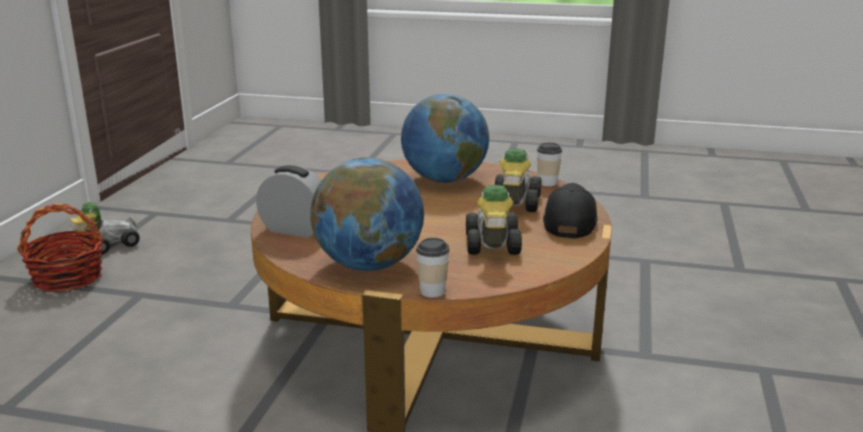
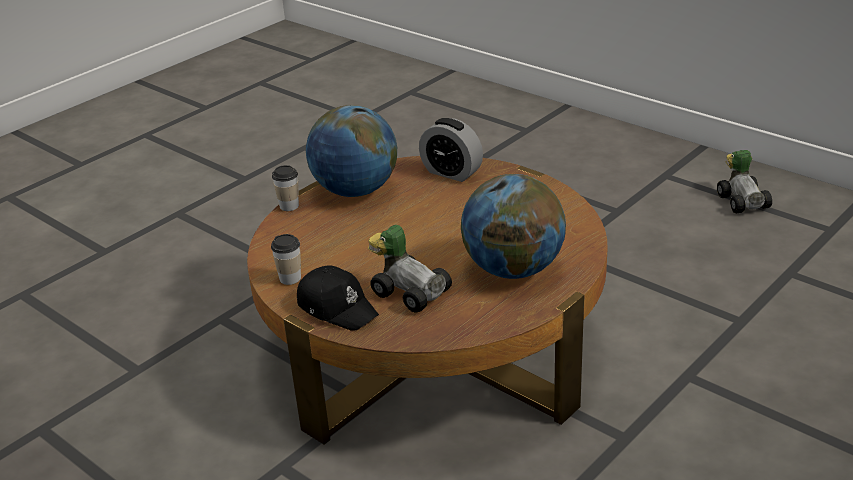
camera: 120 degrees right, 10 degrees up
basket [17,204,104,292] -> none
alarm clock [256,165,322,238] -> alarm clock turned 75 degrees clockwise [419,118,483,182]
toy car [466,185,522,255] -> none
cup [537,142,562,186] -> cup moved to [271,234,301,285]

